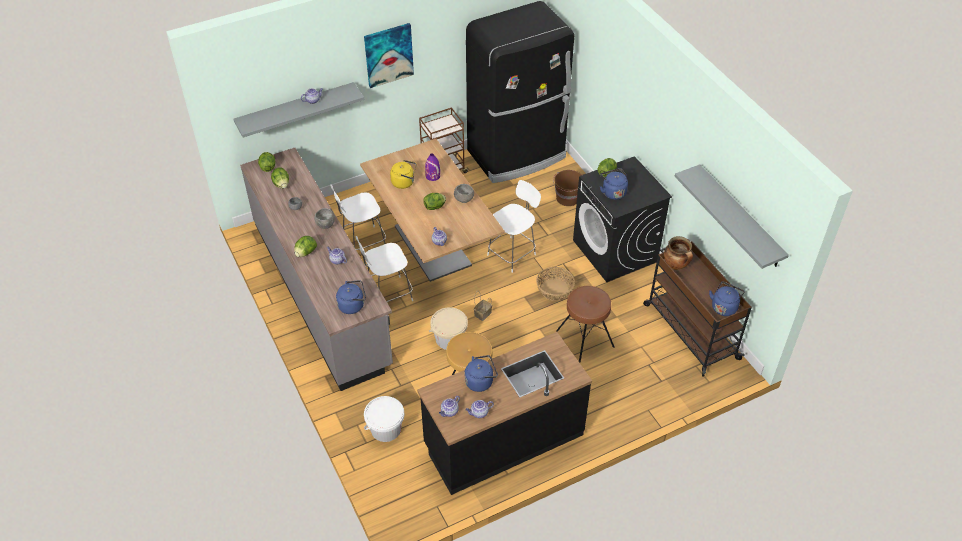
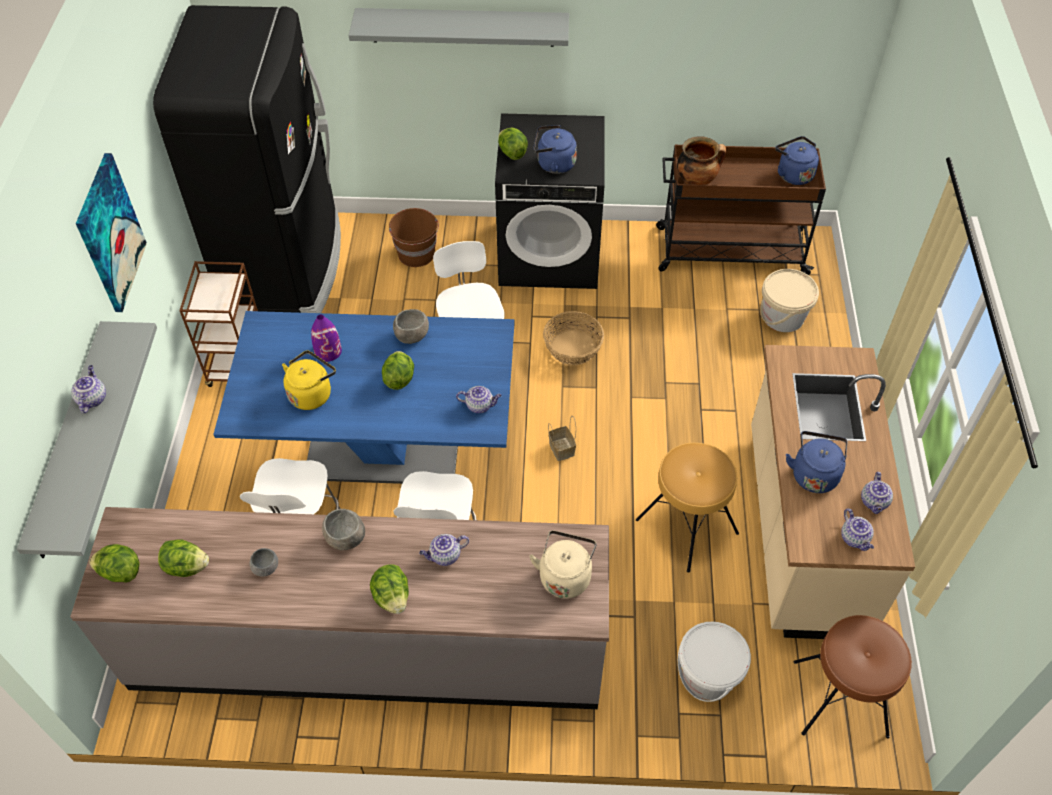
camera: 60 degrees left, 5 degrees up
blue kettle [336,280,366,314] -> beige kettle [529,531,597,599]
brown dining table [360,139,505,282] -> blue dining table [213,311,515,484]
black counter [417,332,592,495] -> beige counter [751,345,915,639]
beige bucket [429,307,468,350] -> beige bucket moved to [760,269,819,332]
brown stool [556,286,615,362] -> brown stool moved to [794,615,912,739]
grey shelf [675,164,789,269] -> grey shelf moved to [349,8,569,47]

